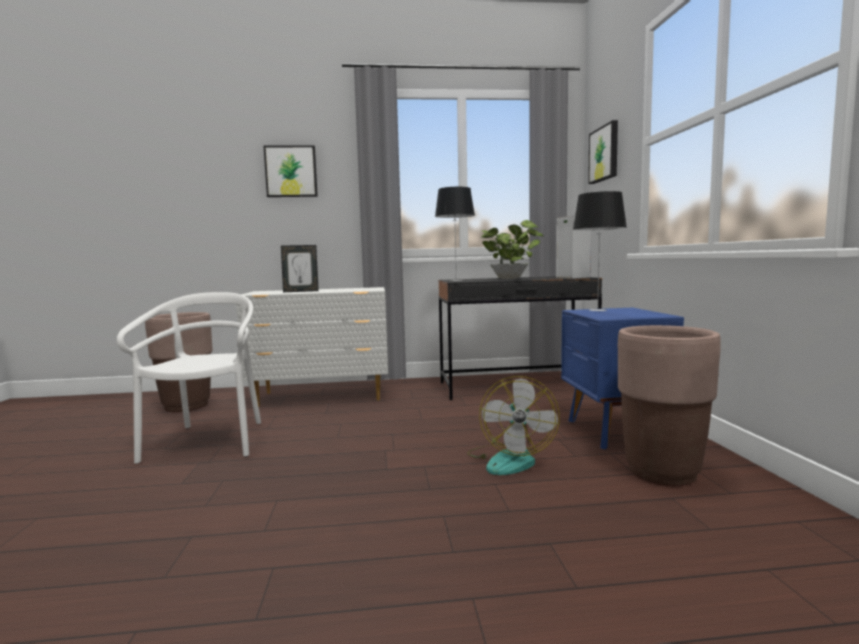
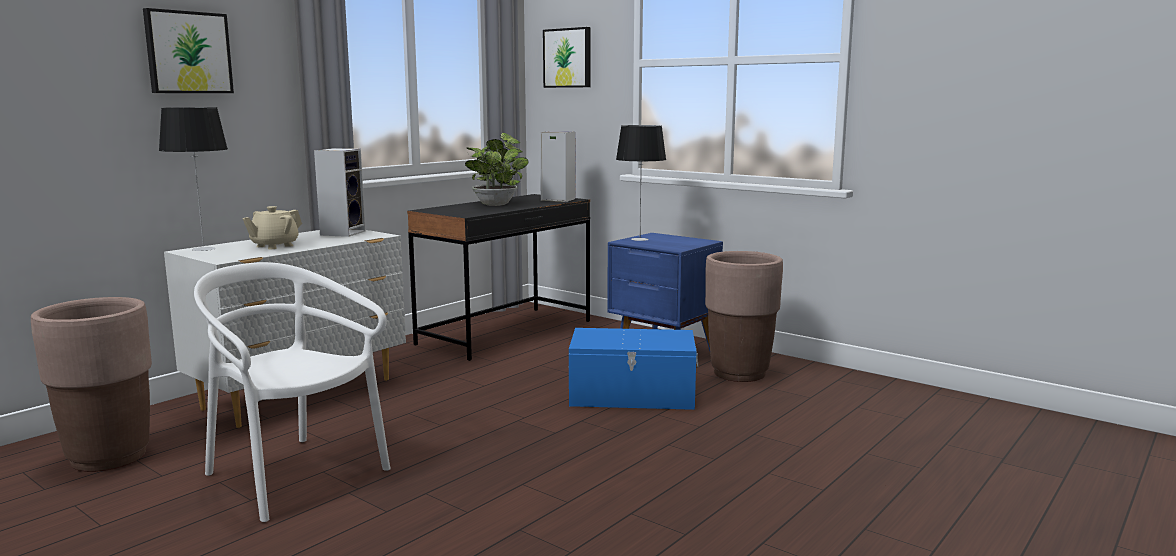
camera: 45 degrees left, 5 degrees up
picture frame [281,245,319,292] -> beige teapot [242,206,302,249]
table lamp [435,187,475,281] -> table lamp moved to [159,107,228,251]
fan [467,376,560,475] -> blue storage box [568,328,698,410]
none -> speaker [314,148,366,237]

